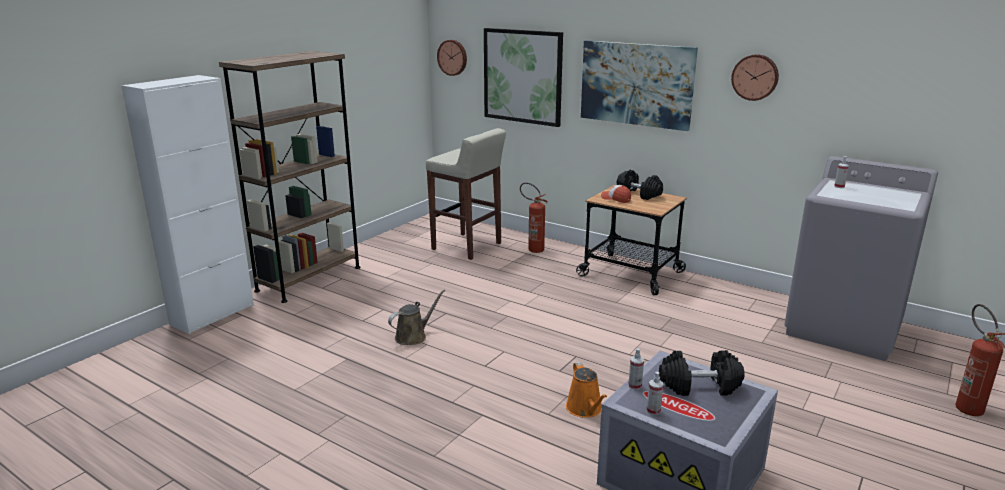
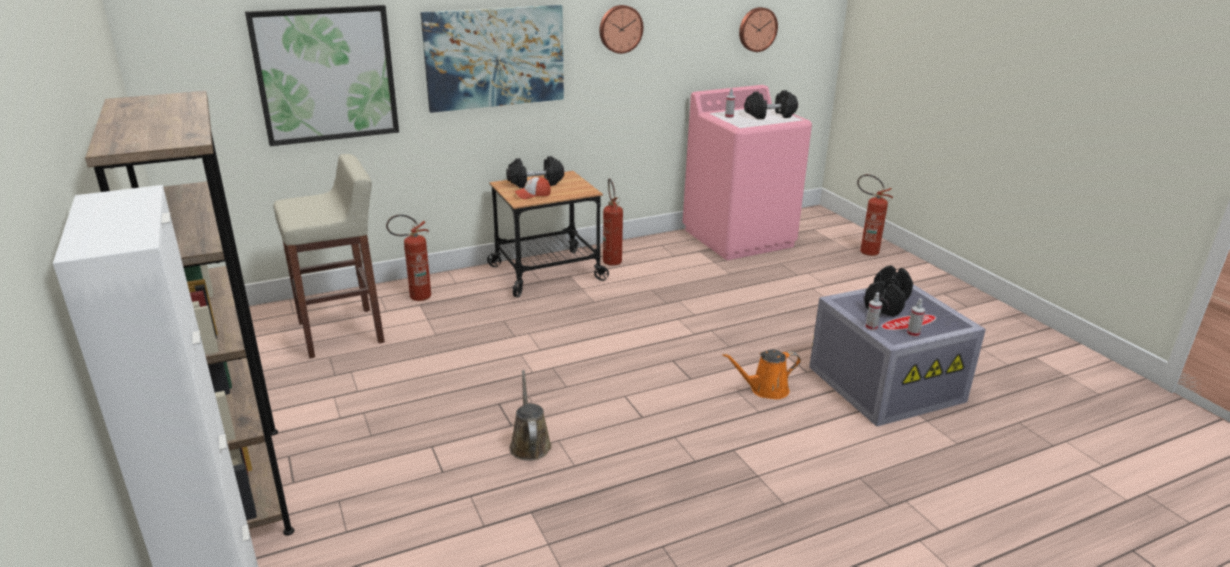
camera: 60 degrees left, 5 degrees up
wall clock [437,40,467,76] -> wall clock moved to [739,7,778,52]
orange watering can [566,362,607,418] -> orange watering can turned 150 degrees clockwise [722,349,801,399]
grey washing machine [784,156,938,361] -> pink washing machine [683,85,812,260]
none -> fire extinguisher [603,178,623,266]
none -> black dumbbell [744,90,798,119]

